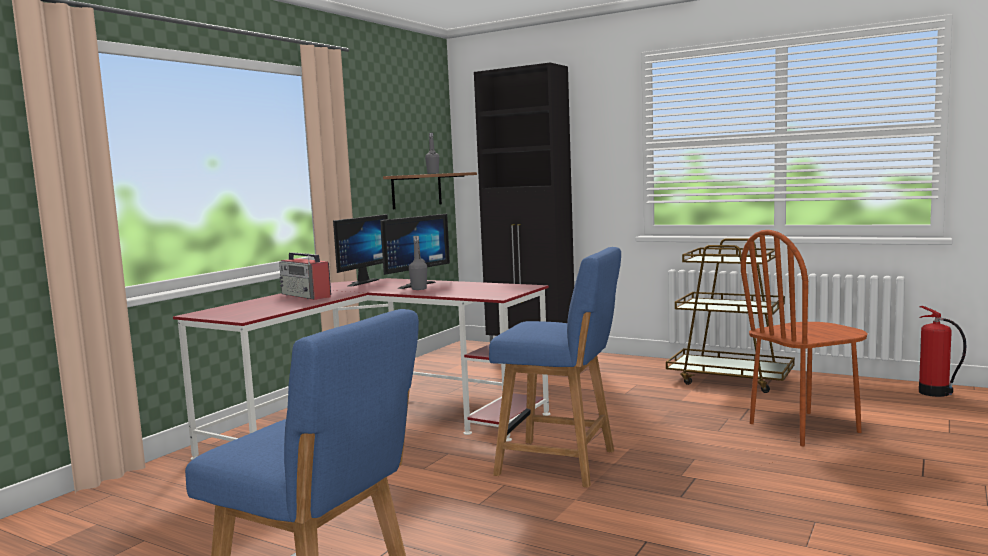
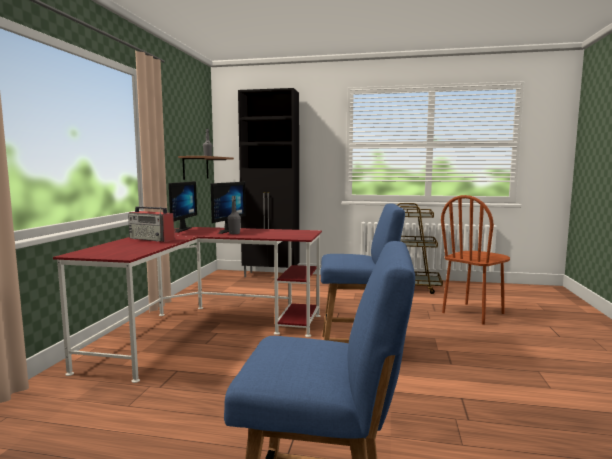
camera: 20 degrees left, 0 degrees up
fire extinguisher [919,306,966,397] -> none

